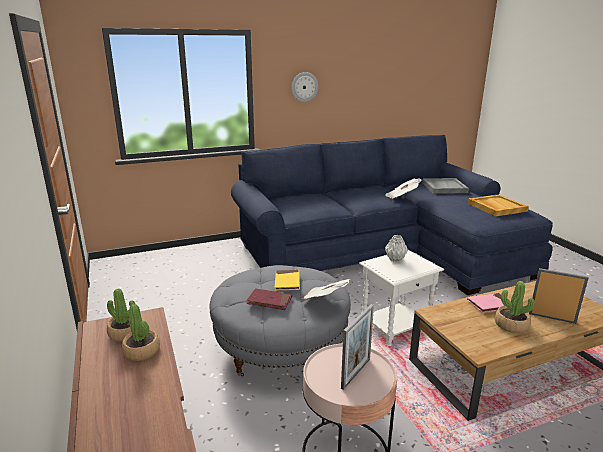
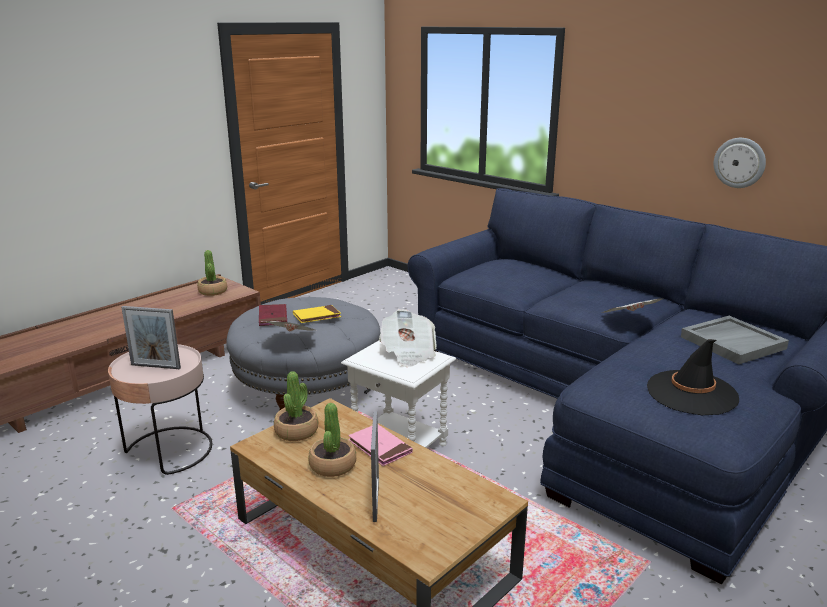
camera: 65 degrees right, 0 degrees up
potted plant [122,304,160,361] -> potted plant moved to [274,371,318,441]
wall clock [291,72,318,102] -> wall clock moved to [714,138,766,188]
grey vase [385,235,408,262] -> newspaper [379,309,437,367]
beige tray [468,194,529,216] -> black hat [647,339,739,415]

